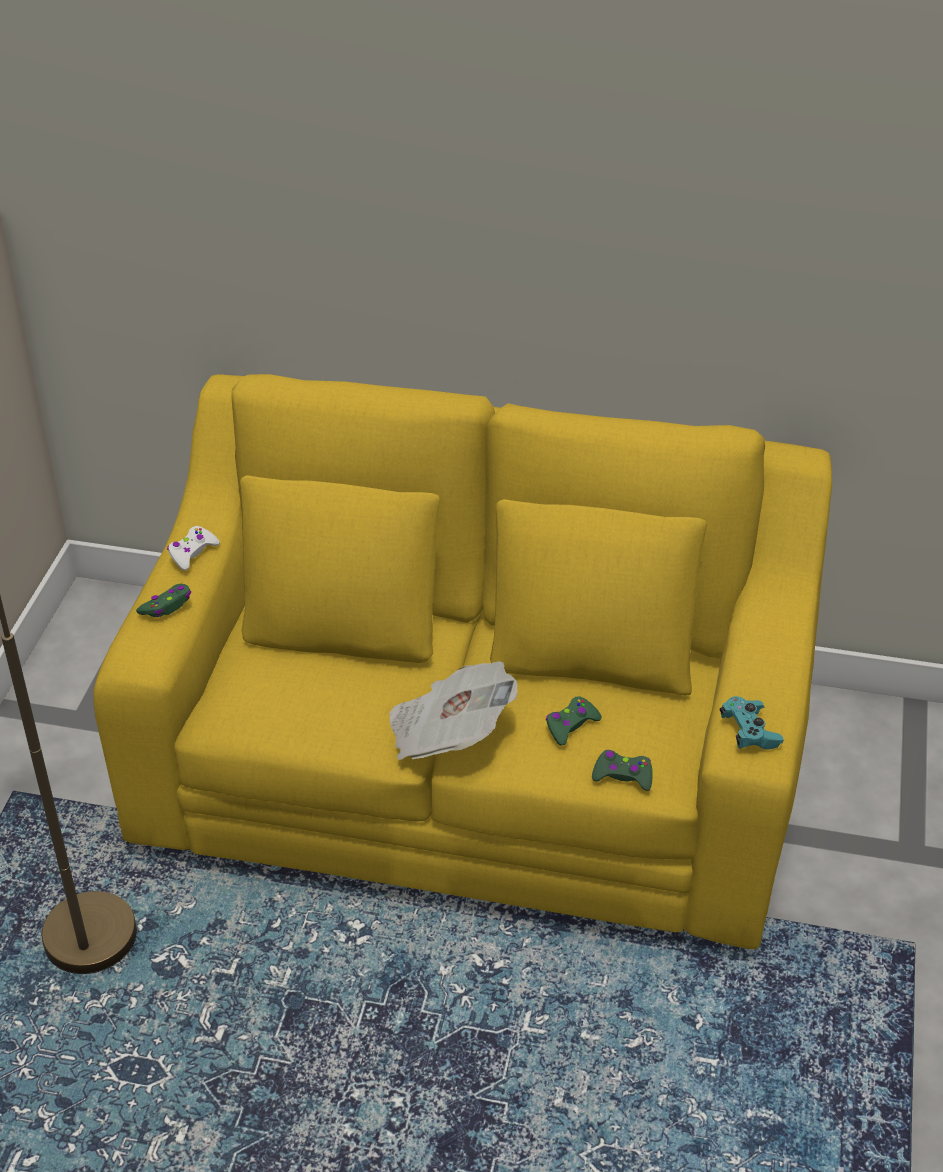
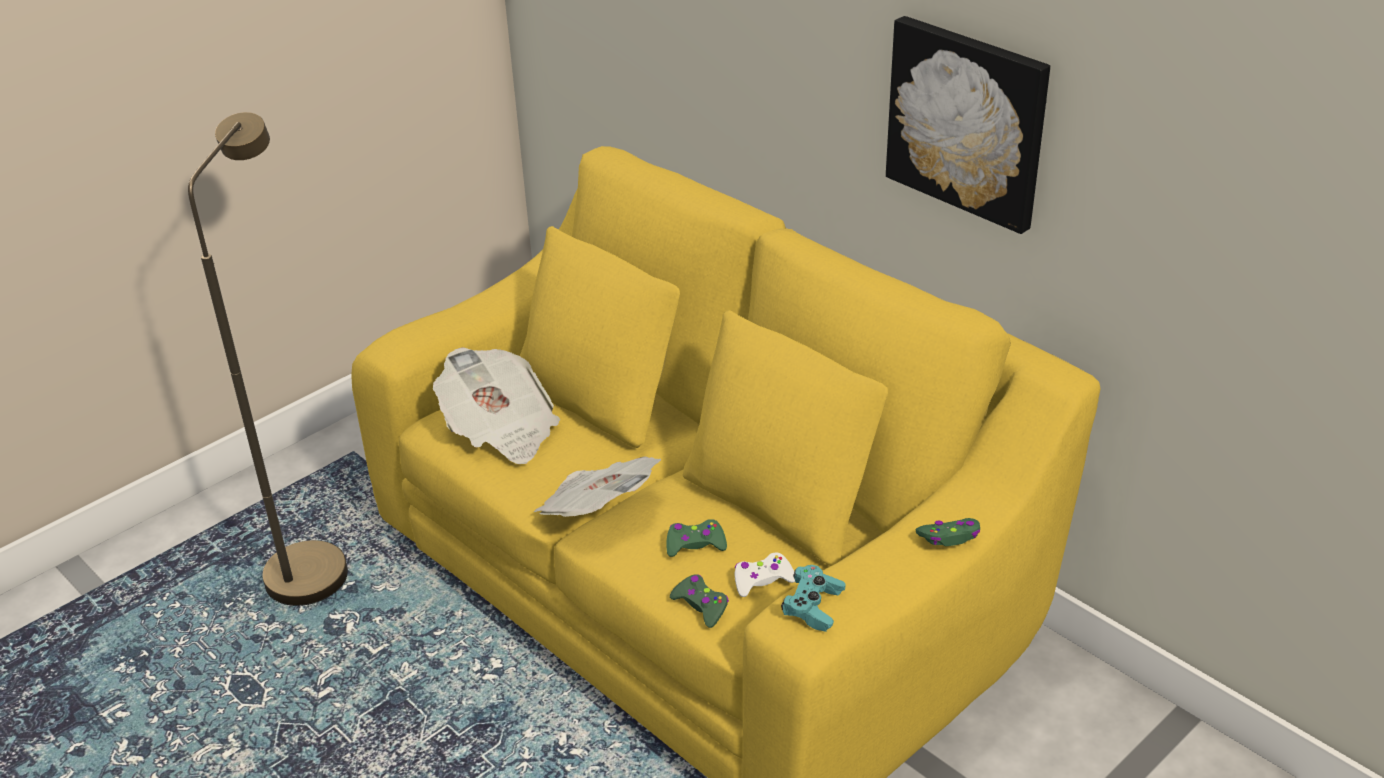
camera: 35 degrees right, 5 degrees down
green game controller [136,584,191,617] -> green game controller moved to [916,518,980,546]
white game controller [167,526,220,570] -> white game controller moved to [735,552,795,597]
none -> newspaper [433,347,560,464]
none -> picture [886,16,1050,234]

